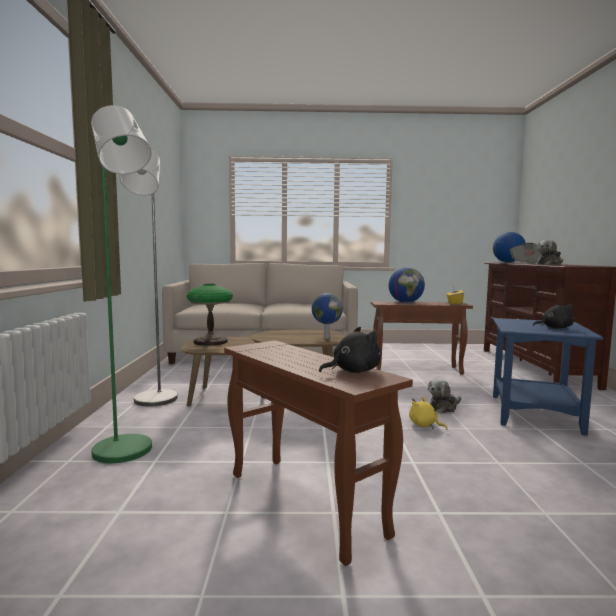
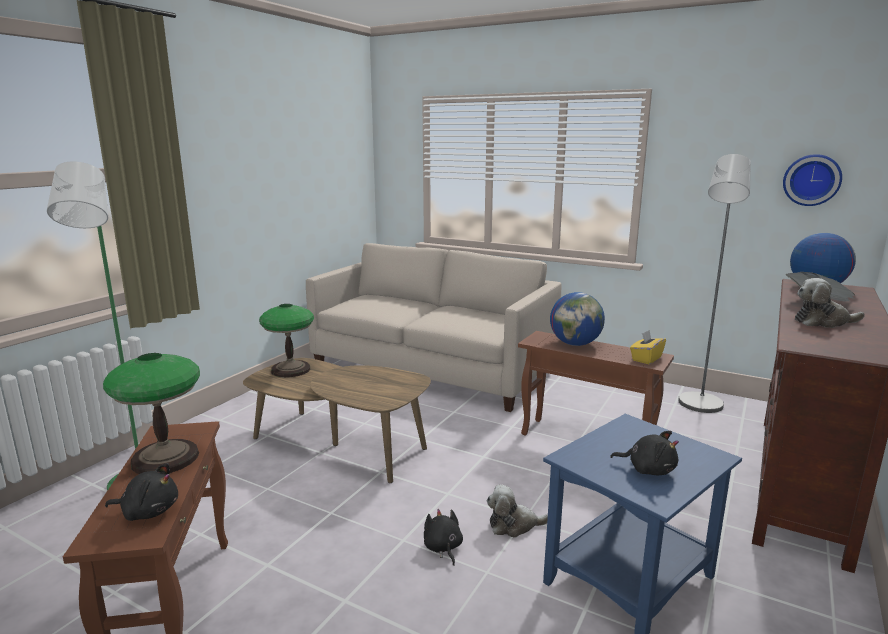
camera: 30 degrees right, 10 degrees up
grey floor lamp [120,150,178,407] -> grey floor lamp moved to [678,154,751,413]
globe [312,293,343,339] -> none
yellow plush toy [409,397,448,430] -> black plush toy [424,509,463,566]
none -> table lamp [103,353,200,474]
none -> wall clock [783,154,842,206]

